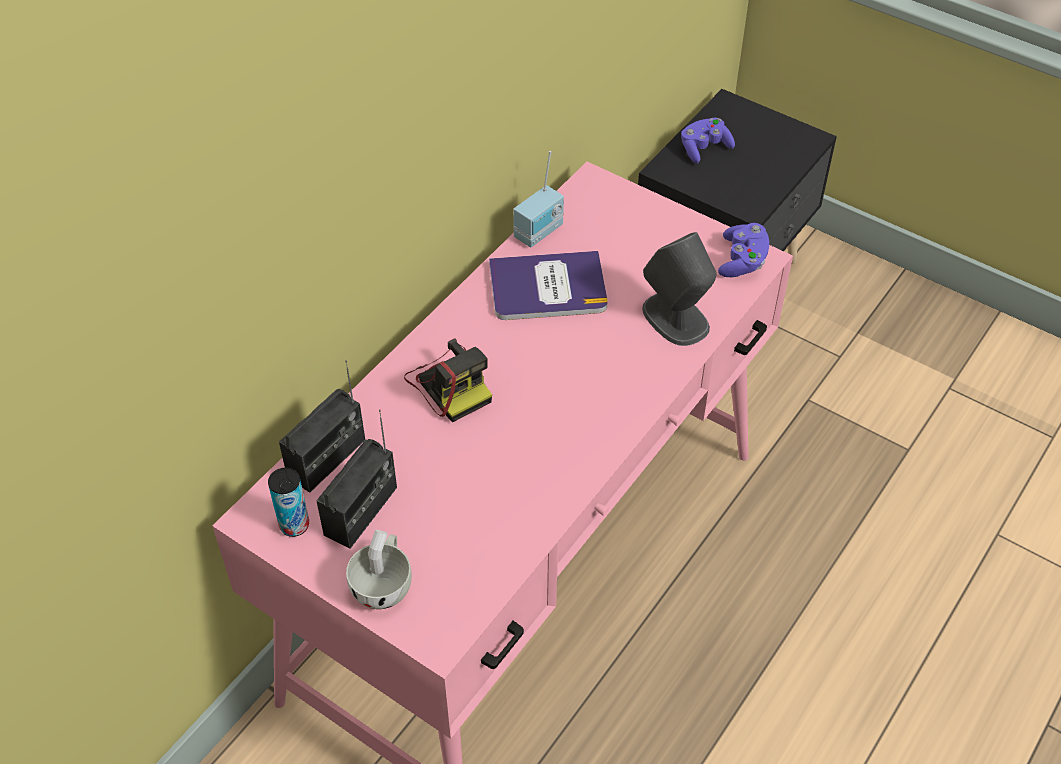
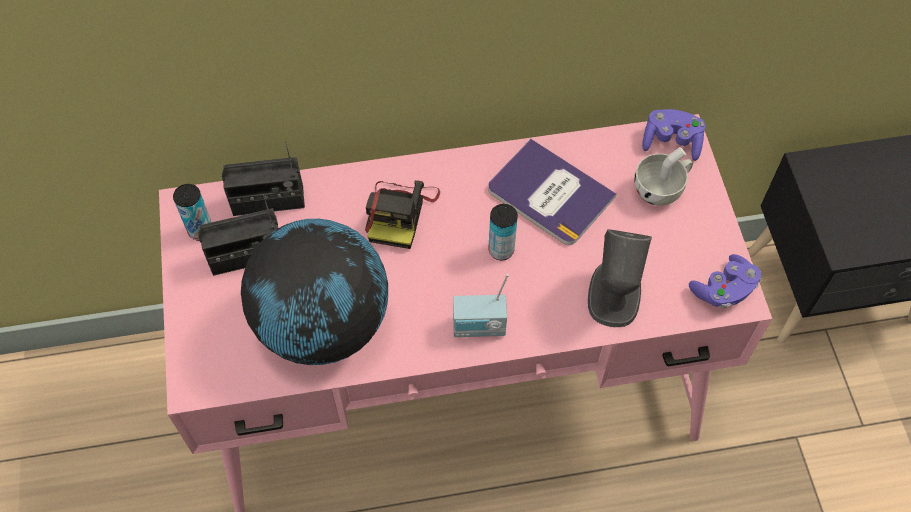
camera: 45 degrees right, 10 degrees up
white cup [346,530,412,609] -> white cup moved to [634,147,693,206]
radio [513,151,564,248] -> radio moved to [453,274,509,337]
purple game controller [681,118,735,164] -> purple game controller moved to [642,109,705,161]
none -> globe [241,219,388,365]
none -> can [488,204,518,260]

